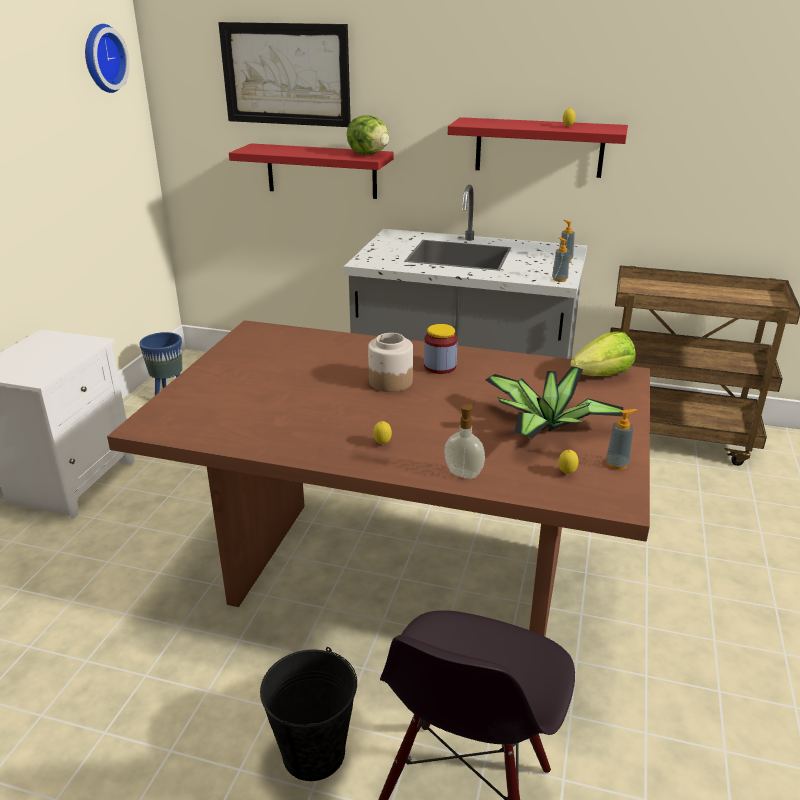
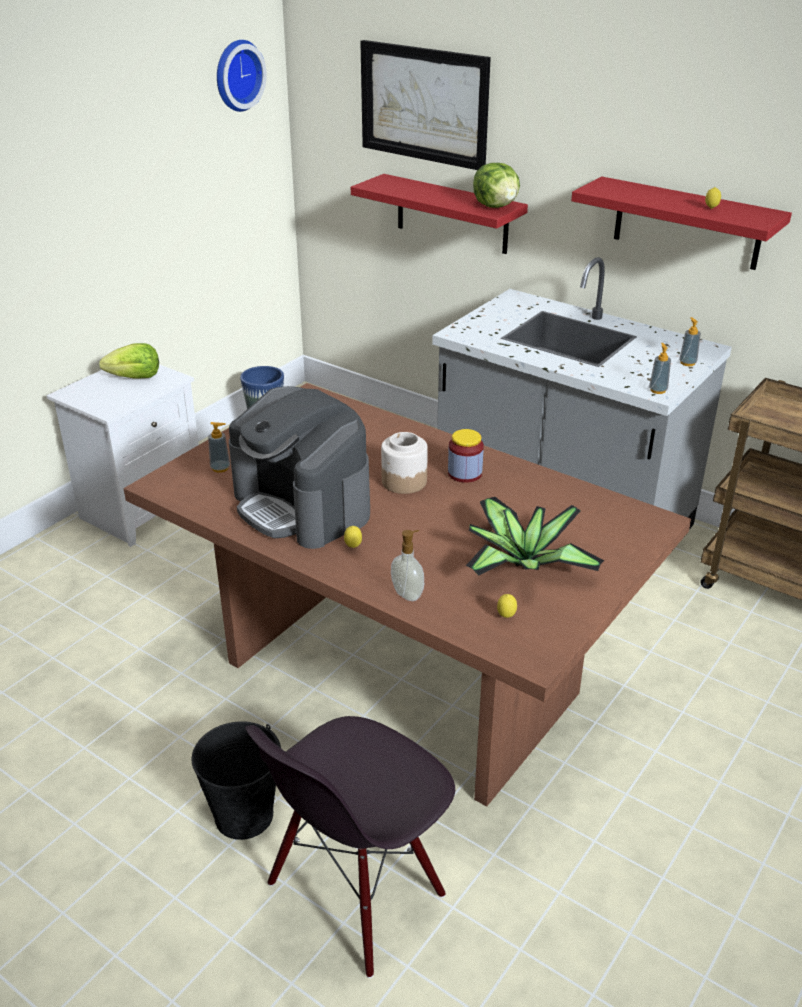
camera: 20 degrees right, 5 degrees up
lettuce [570,332,635,376] -> lettuce moved to [99,343,159,379]
soap dispenser [606,409,638,470] -> soap dispenser moved to [208,422,230,473]
none -> coffee machine [229,386,370,549]

